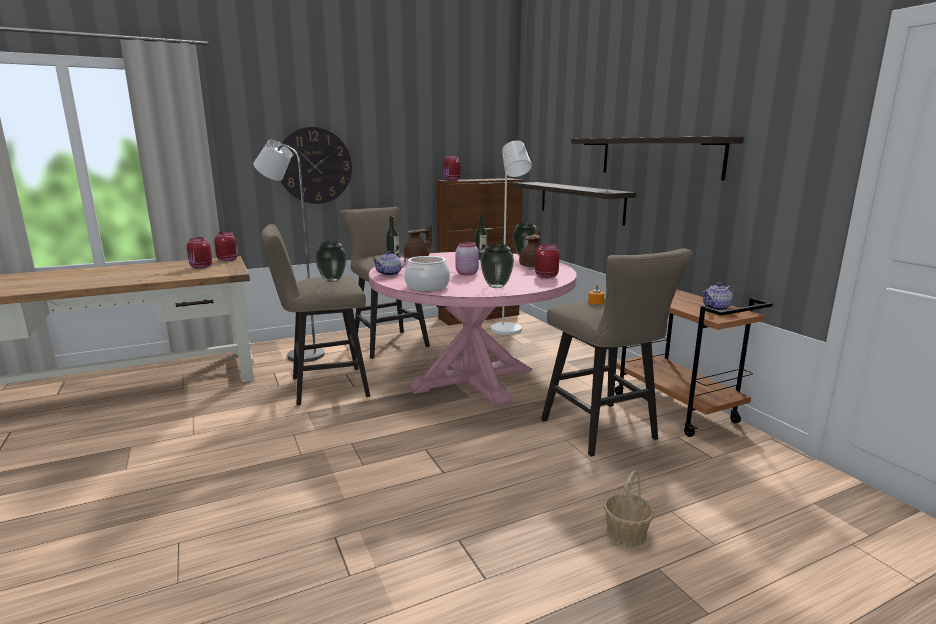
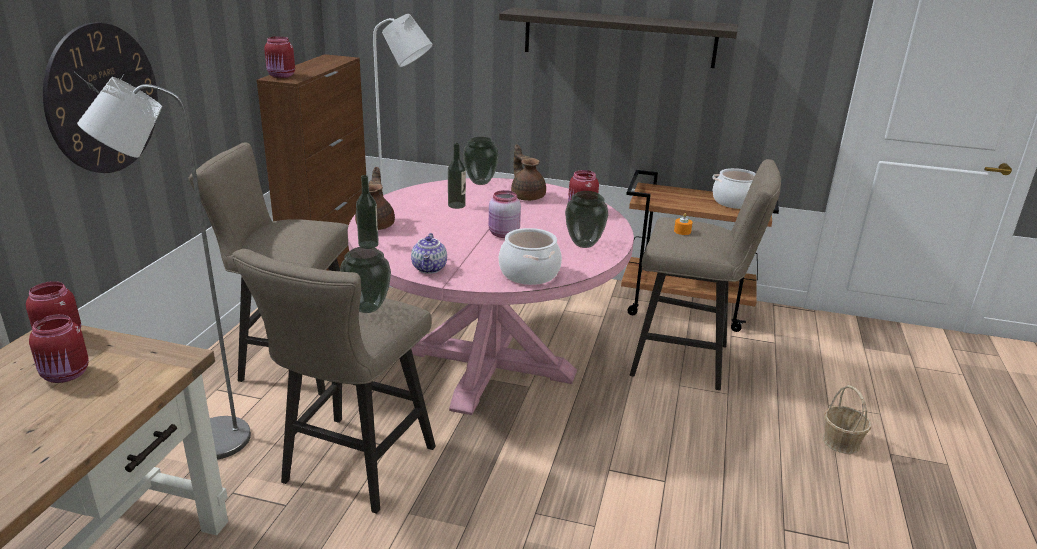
camera: 50 degrees left, 10 degrees up
shelf [514,182,636,225] -> none
teapot [702,282,734,311] -> cooking pot [712,168,756,209]

